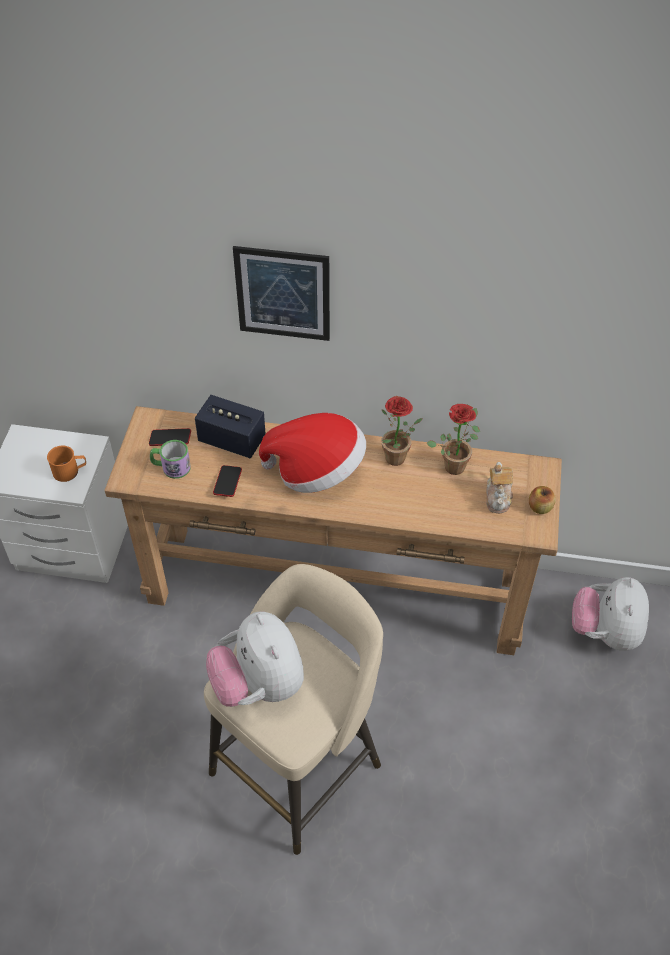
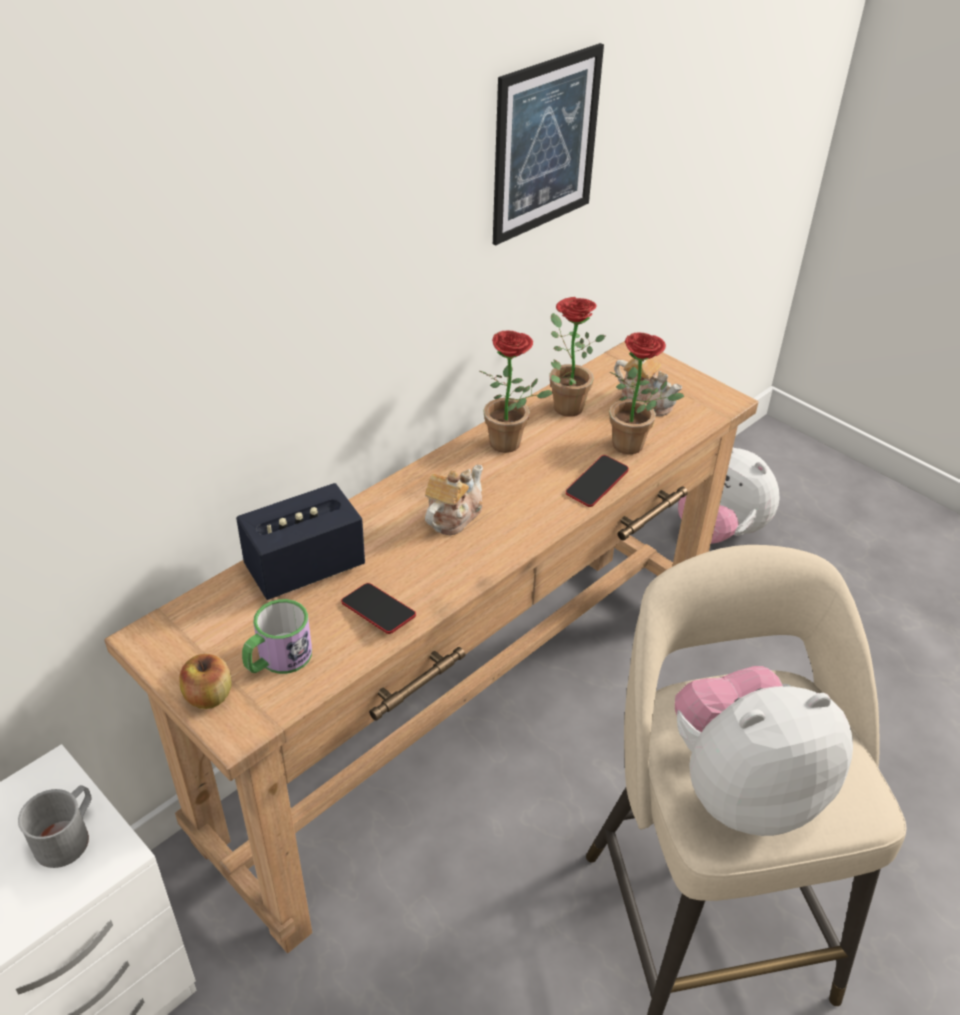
camera: 55 degrees left, 10 degrees down
orange mug [47,445,86,482] -> grey mug [18,785,92,868]
phone [149,428,191,446] -> phone moved to [566,455,629,507]
plush toy [206,611,304,707] -> plush toy turned 150 degrees clockwise [675,666,853,836]
picture [233,246,330,341] -> picture moved to [493,43,604,245]
hat [259,413,366,493] -> teapot [425,465,483,535]
apple [529,486,556,514] -> apple moved to [179,654,232,709]
none -> potted plant [609,333,684,454]

